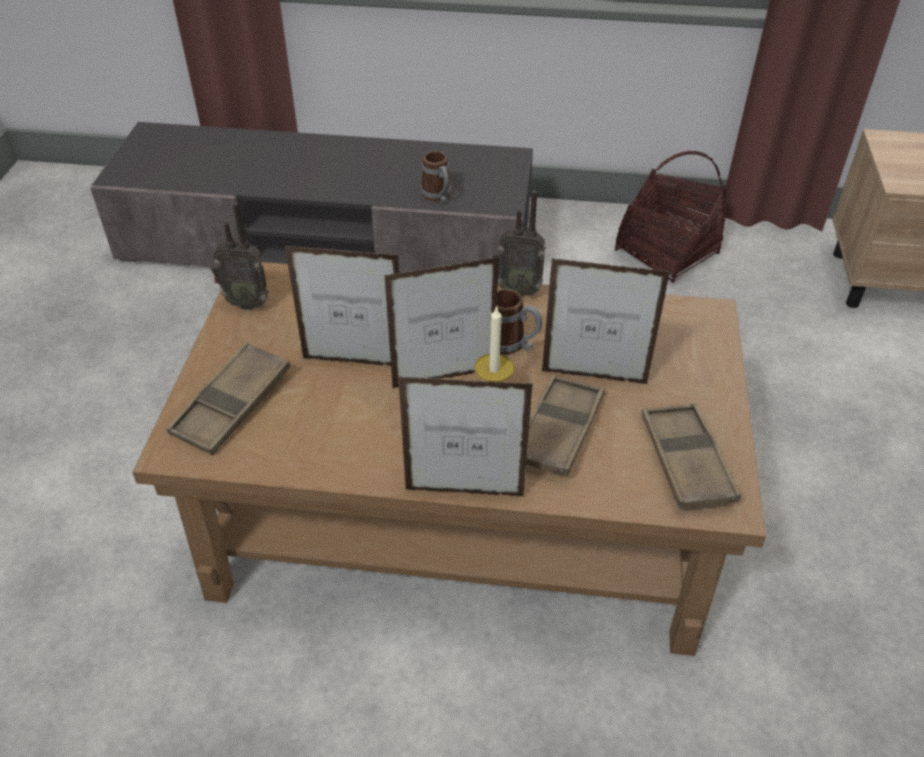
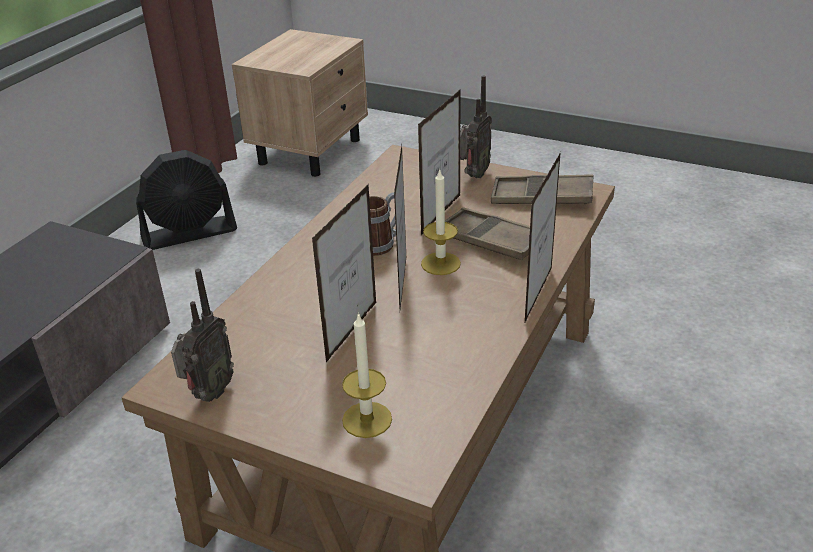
camera: 70 degrees left, 10 degrees down
brown tray [166,342,290,455] -> candle [342,312,392,438]
mug [421,151,451,202] -> none
radio [493,191,546,298] -> radio moved to [460,76,492,178]
basket [615,151,727,283] -> black fan [136,150,237,250]

